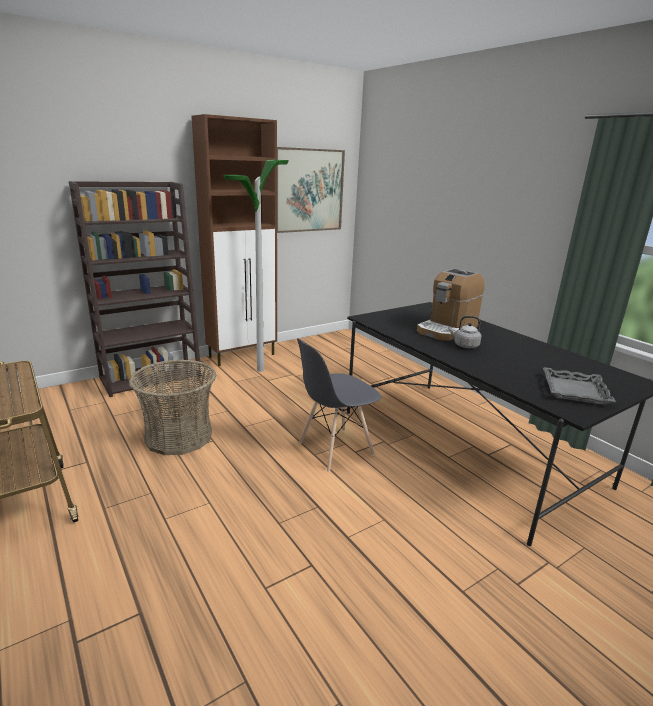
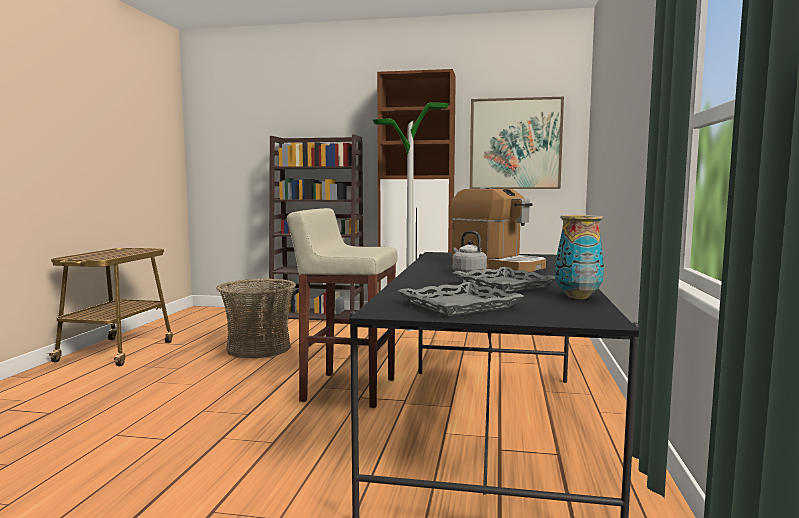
camera: 45 degrees right, 15 degrees down
grey chair [297,338,381,472] -> beige stool [287,208,398,408]
coffee machine [417,268,485,341] -> coffee machine turned 135 degrees counterclockwise [450,187,546,272]
none -> grey tray [453,267,556,293]
none -> vase [555,215,604,299]

